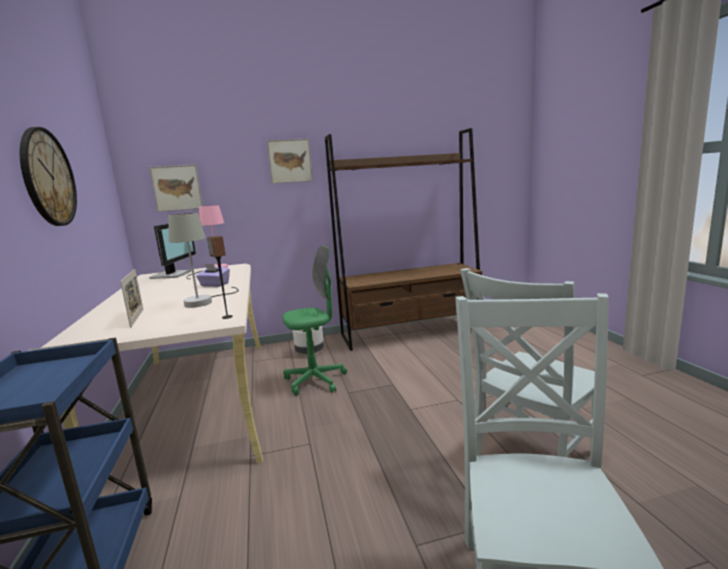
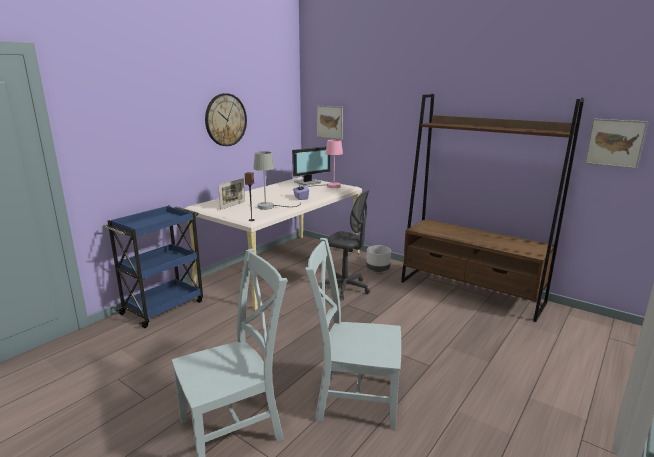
camera: 50 degrees right, 5 degrees up
picture [267,138,313,184] -> picture moved to [585,119,648,169]
green office chair [282,245,347,396] -> grey office chair [325,190,370,299]

